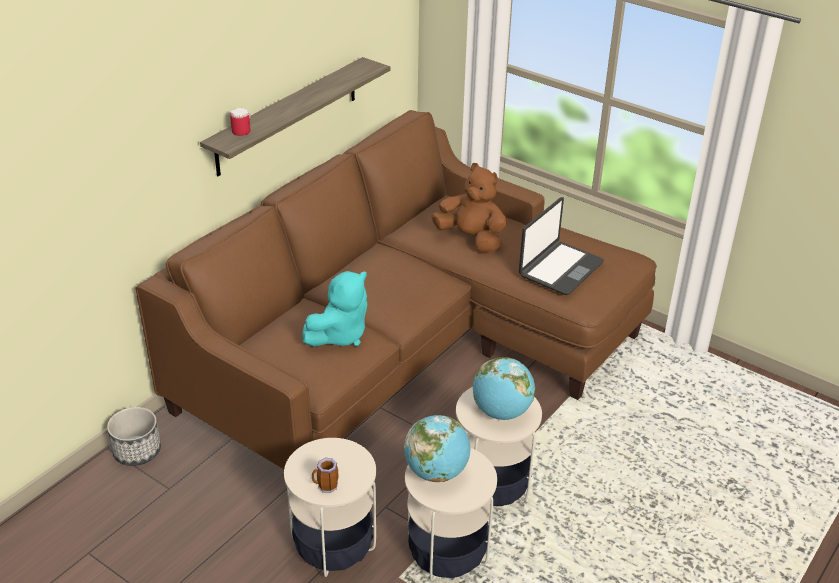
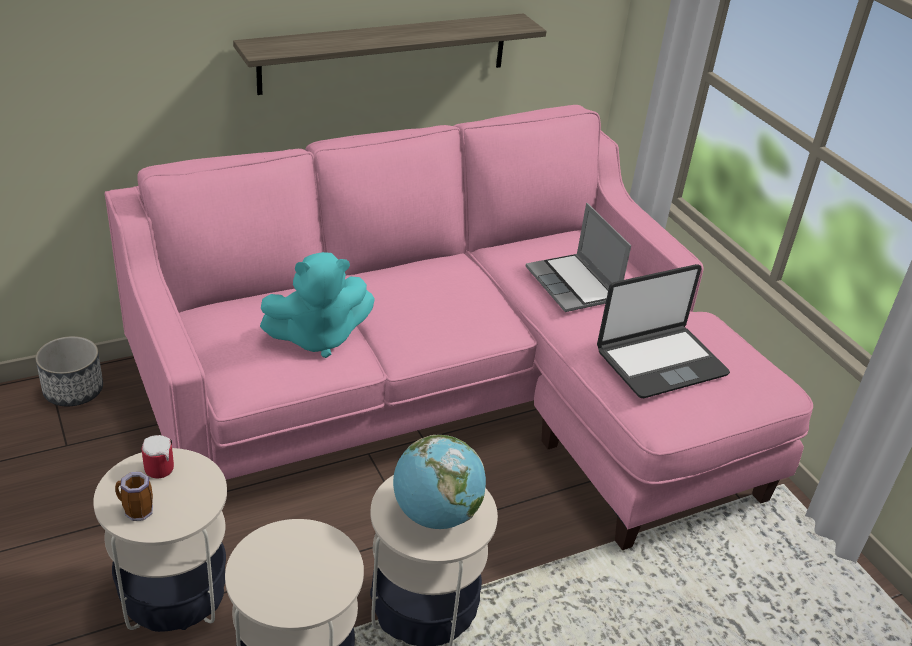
camera: 25 degrees right, 0 degrees up
brown sofa [135,110,657,469] -> pink sofa [105,105,813,550]
mug [230,108,251,136] -> mug moved to [142,435,174,479]
globe [404,415,470,482] -> none
brown plush toy [431,163,506,252] -> laptop [526,203,631,312]

